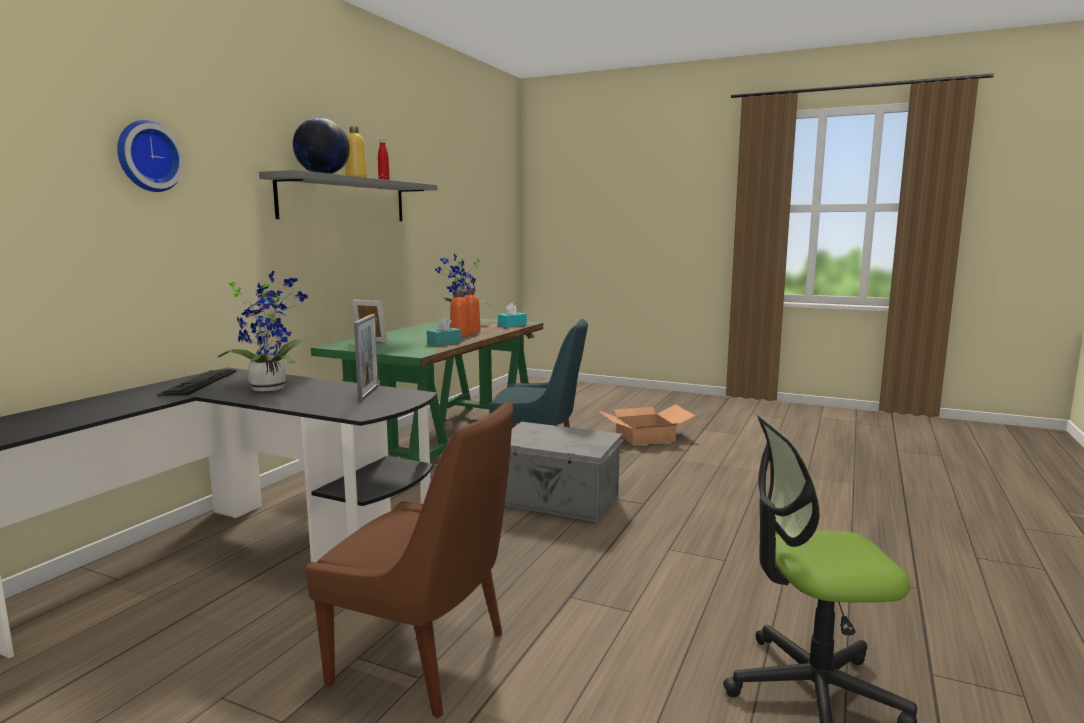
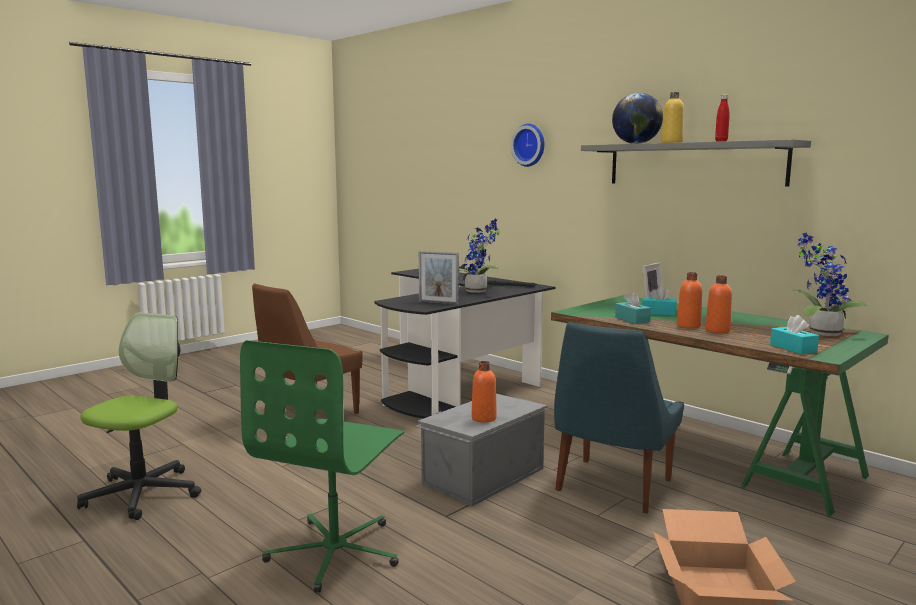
camera: 110 degrees right, 0 degrees up
none -> green office chair [240,340,404,593]
none -> orange bottle [471,361,497,423]
none -> turquoise tissue box [642,286,677,316]

